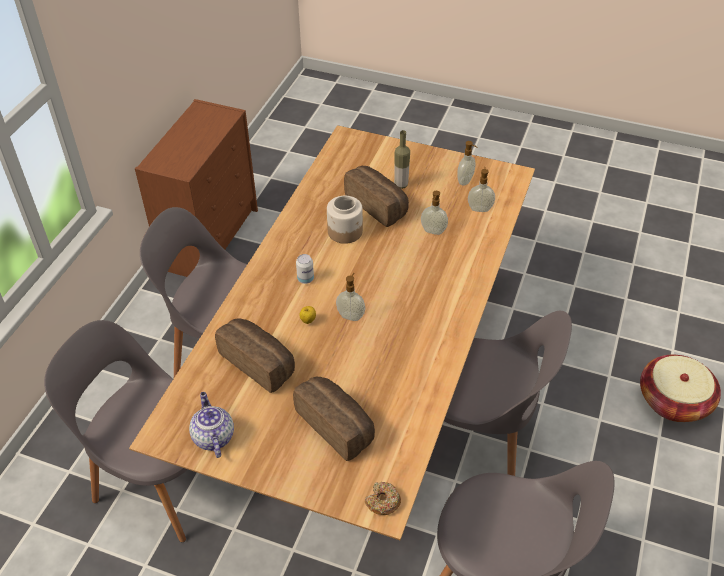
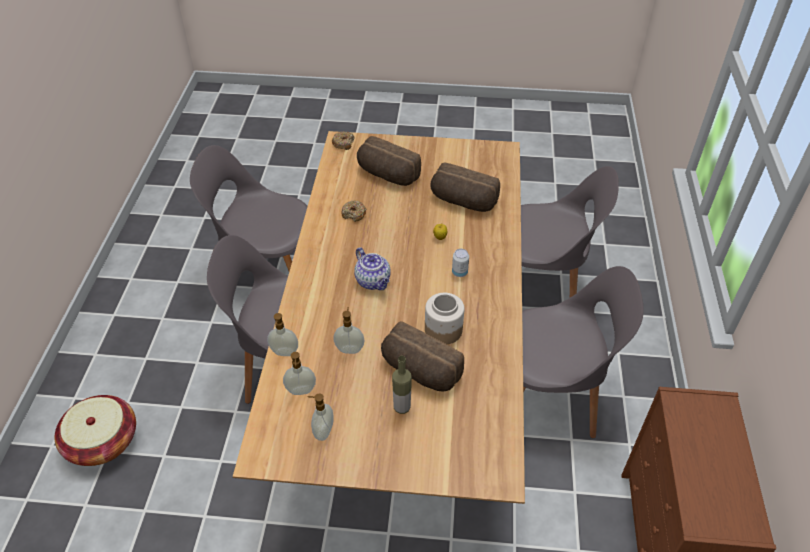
camera: 165 degrees right, 0 degrees up
teapot [189,392,234,458] -> teapot moved to [354,247,391,290]
soap dispenser [336,273,365,321] -> soap dispenser moved to [267,313,298,356]
none -> donut [341,200,366,222]

